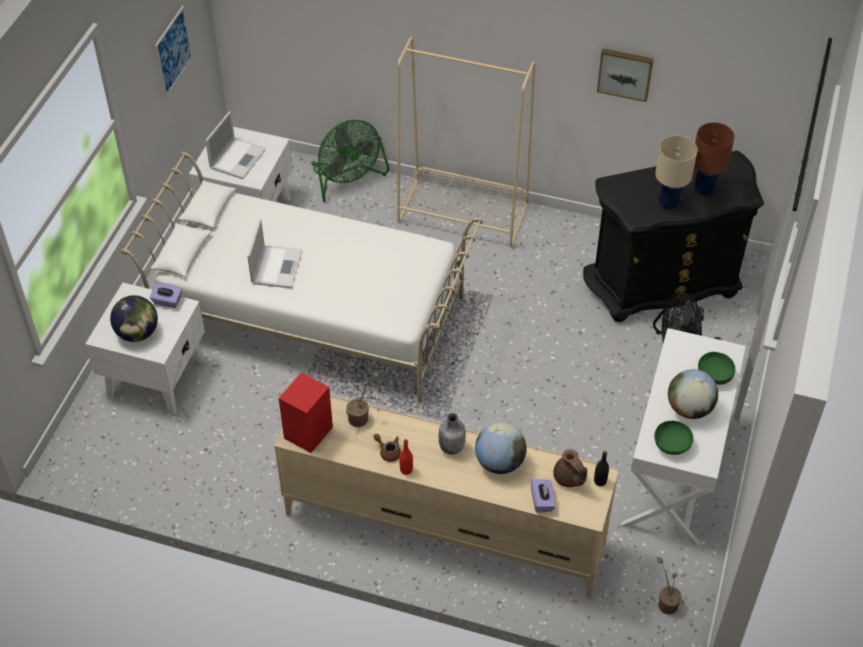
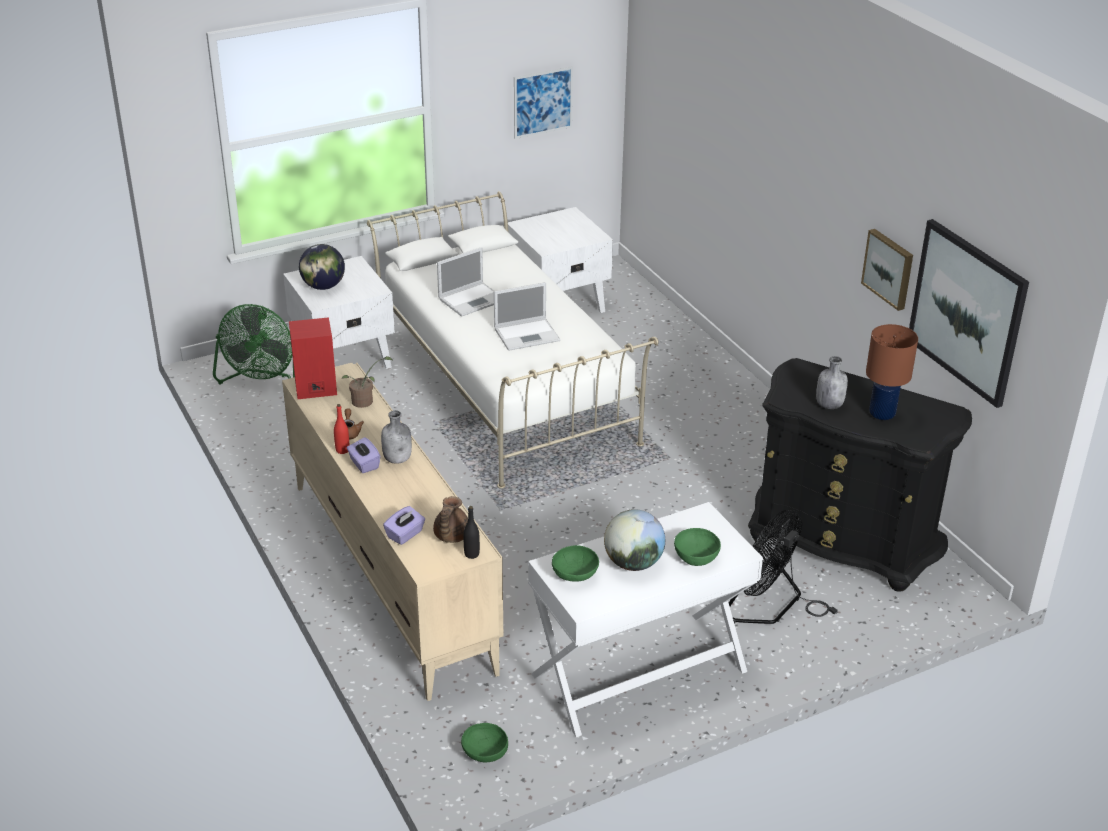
camera: 45 degrees right, 15 degrees down
purple tissue box [150,283,182,308] -> purple tissue box moved to [347,437,381,473]
laptop [205,111,266,179] -> laptop moved to [494,282,560,351]
green fan [311,120,389,202] -> green fan moved to [213,304,295,385]
beige clothes rack [397,37,536,247] -> none
globe [475,422,527,474] -> none
beige table lamp [655,136,697,209] -> grey bottle [816,356,848,409]
potted plant [657,557,685,614] -> green bowl [461,723,508,762]
none -> picture [909,219,1029,408]

